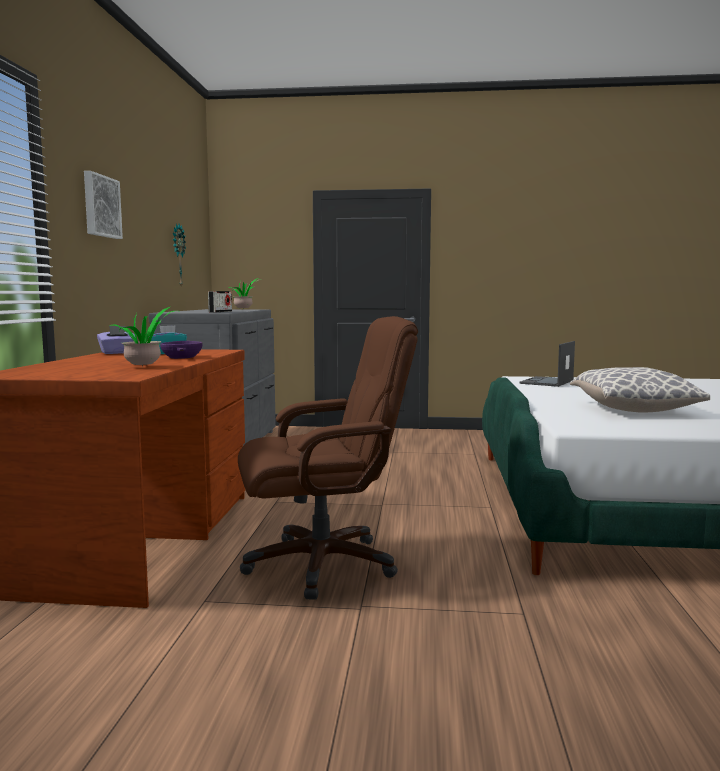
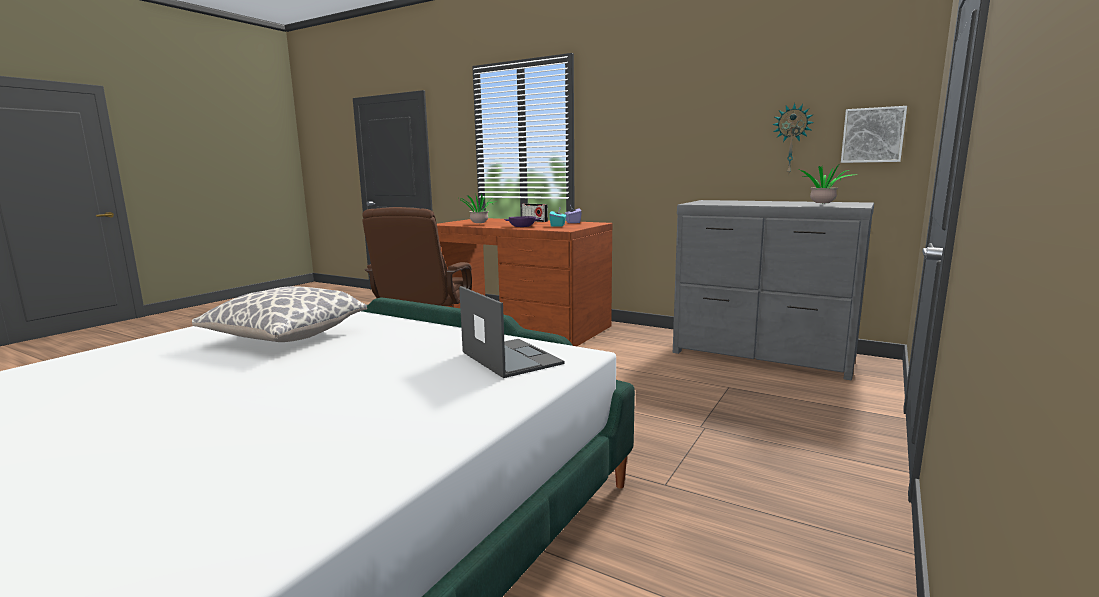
camera: 115 degrees right, 5 degrees up
picture [84,171,123,239] -> picture moved to [841,106,907,163]
radio [208,291,232,313] -> radio moved to [522,203,548,222]

